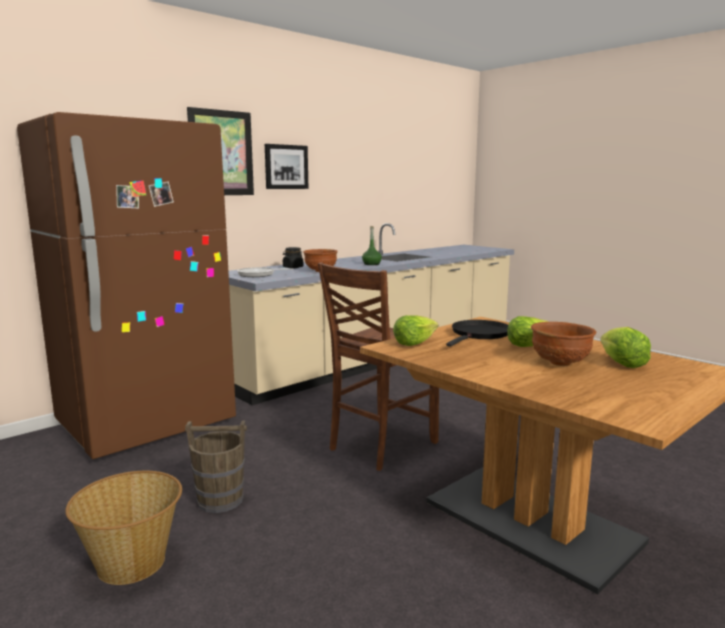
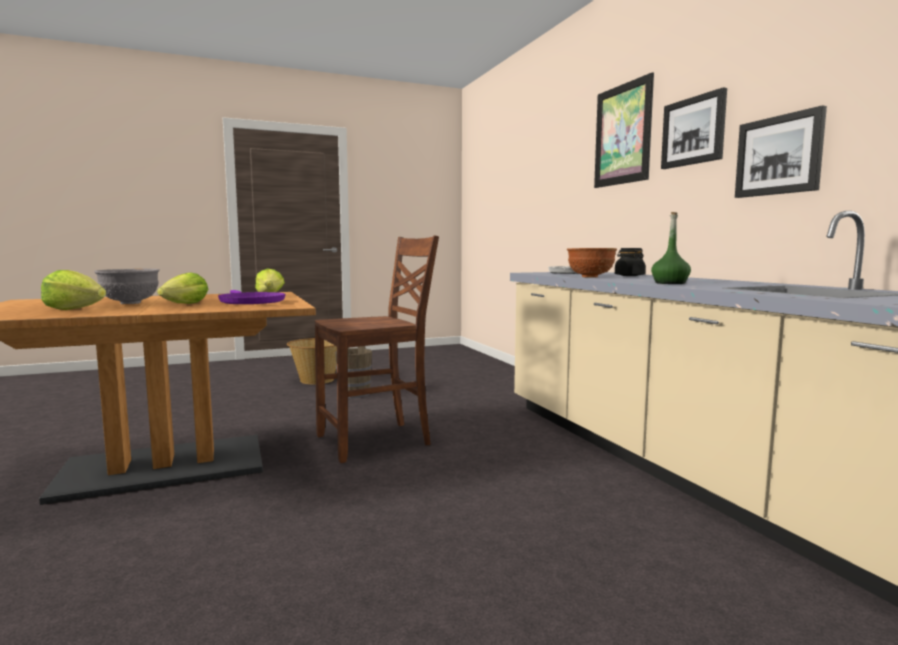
camera: 110 degrees right, 5 degrees down
brown fridge [17,112,236,459] -> none
brown chair [318,262,439,471] -> brown chair turned 90 degrees clockwise [315,235,439,463]
black frying pan [446,320,508,347] -> purple frying pan [218,290,286,304]
brown bowl [531,322,596,366] -> grey bowl [94,269,160,304]
none -> picture [735,105,827,198]

